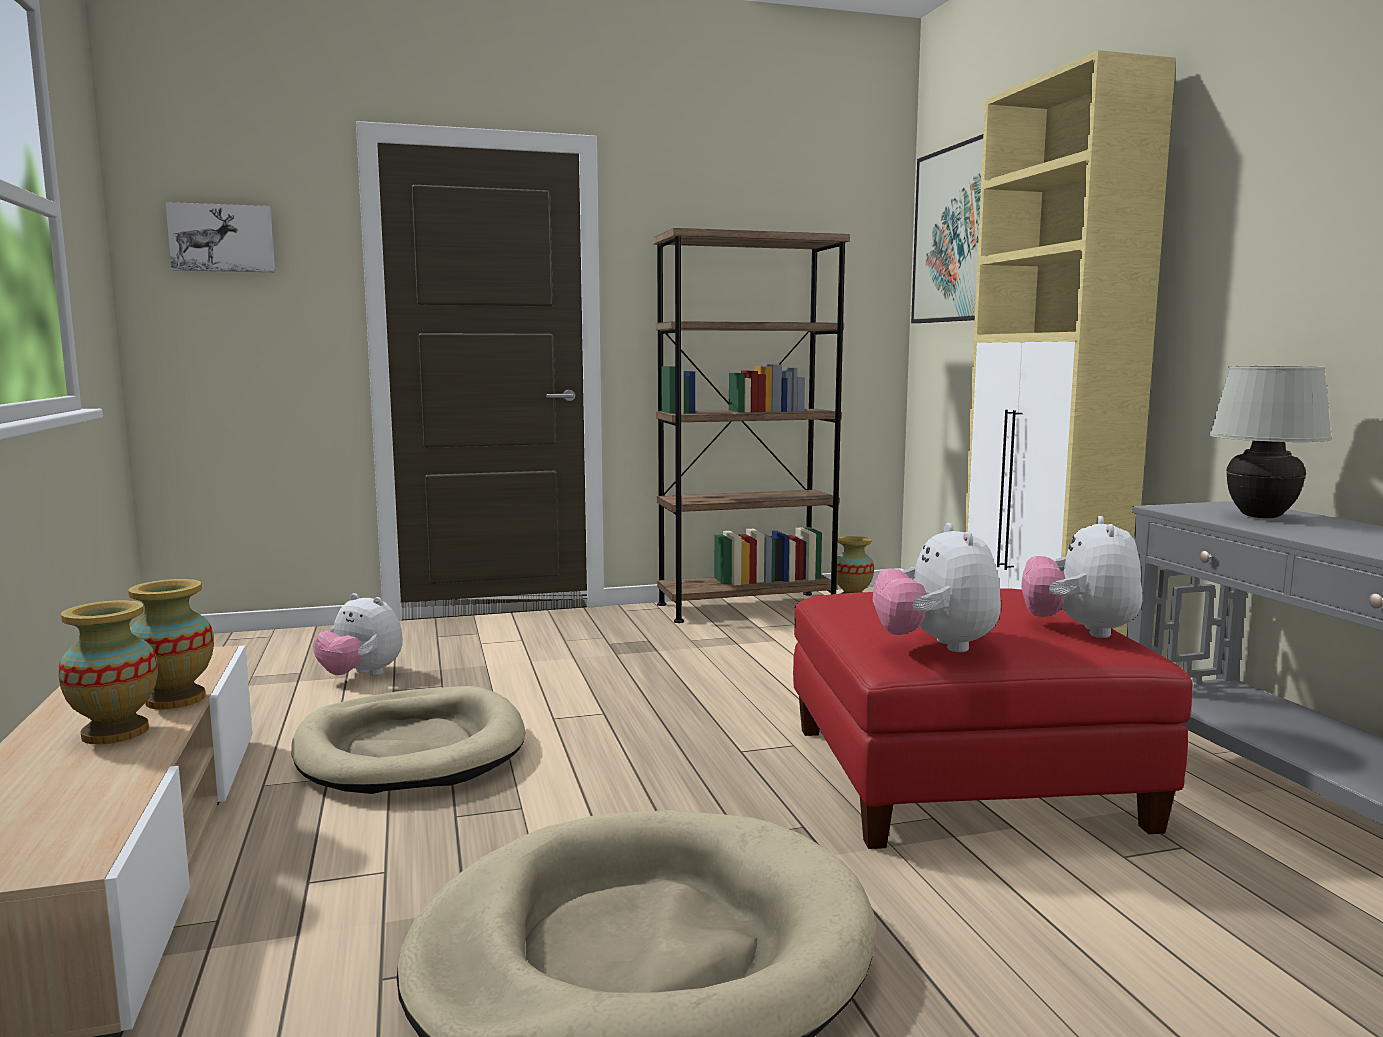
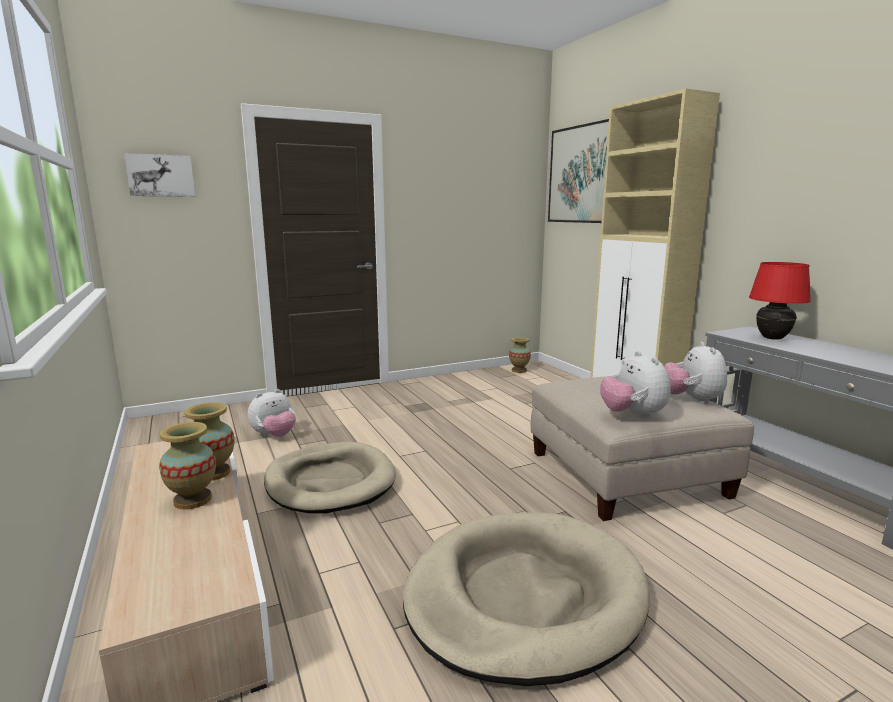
camera: 10 degrees left, 5 degrees up
plush toy [313,593,403,676] -> plush toy turned 60 degrees counterclockwise [248,389,296,437]
brown bookcase [653,228,850,623] -> none
red ottoman [793,588,1193,849] -> beige ottoman [531,376,754,521]
white table lamp [1209,366,1332,518] -> red table lamp [749,262,811,340]

